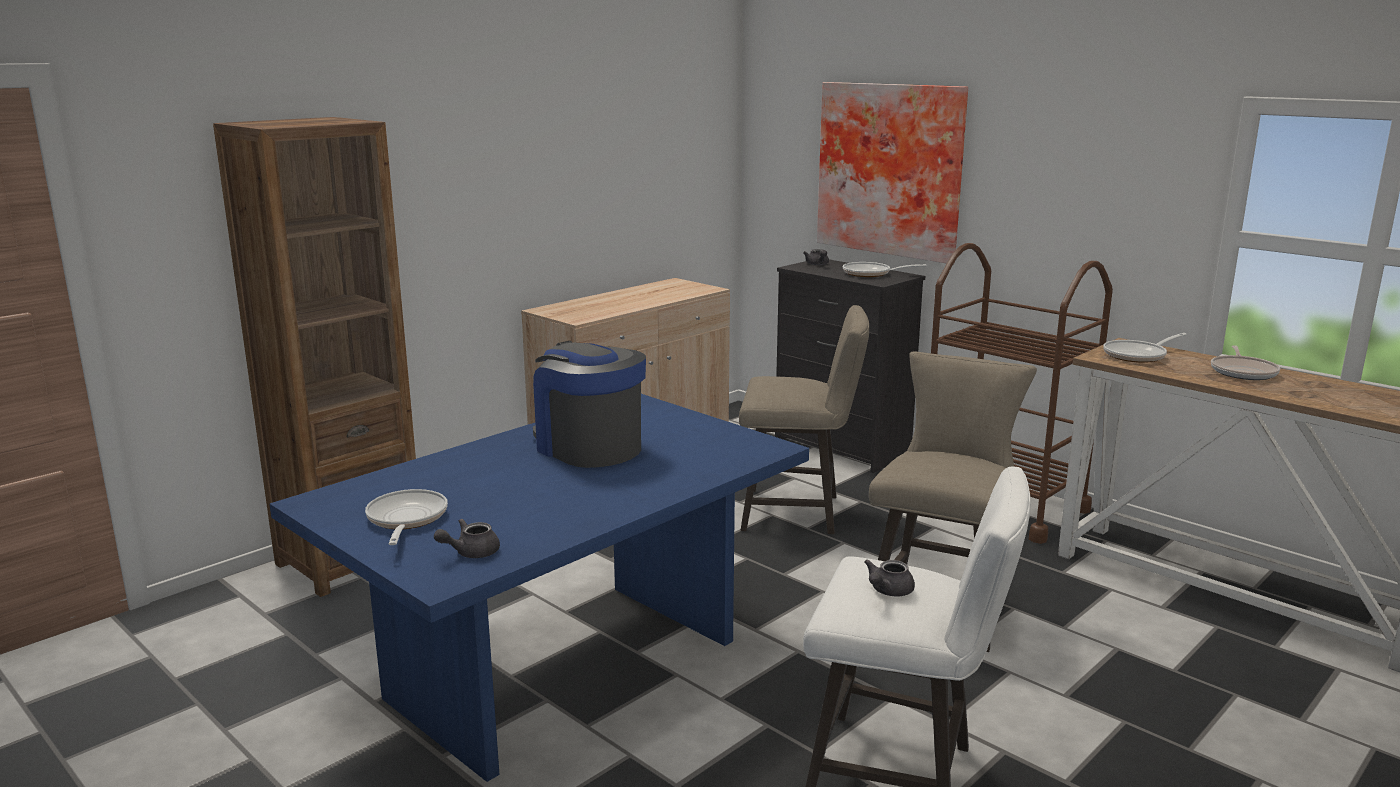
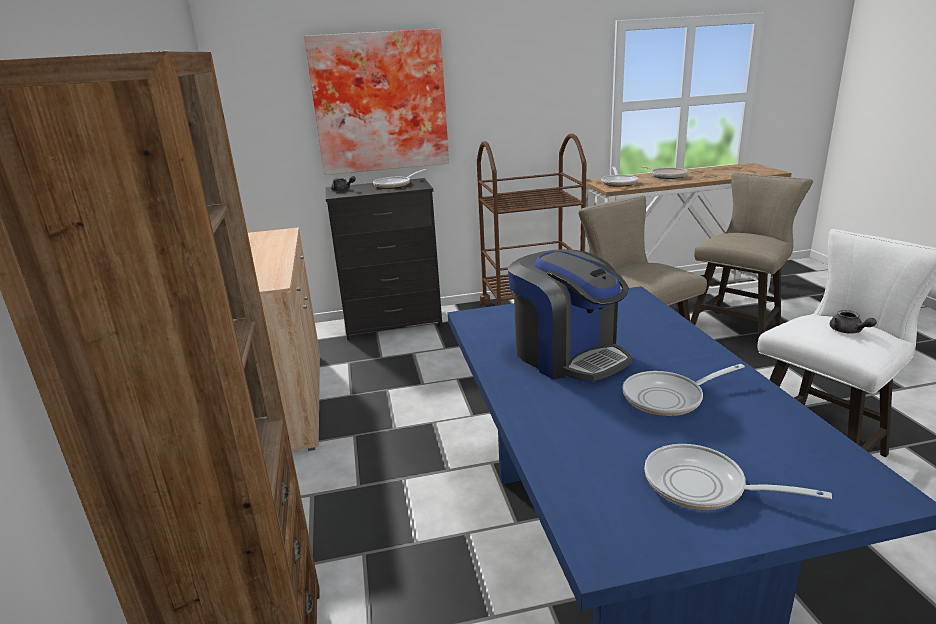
camera: 55 degrees left, 5 degrees up
grey teapot [434,519,500,558] -> none
coffee machine [533,341,646,468] -> coffee machine turned 120 degrees counterclockwise [508,249,632,382]
beige stool [739,305,869,534] -> beige stool moved to [690,173,813,339]
none -> frying pan [622,364,745,416]

